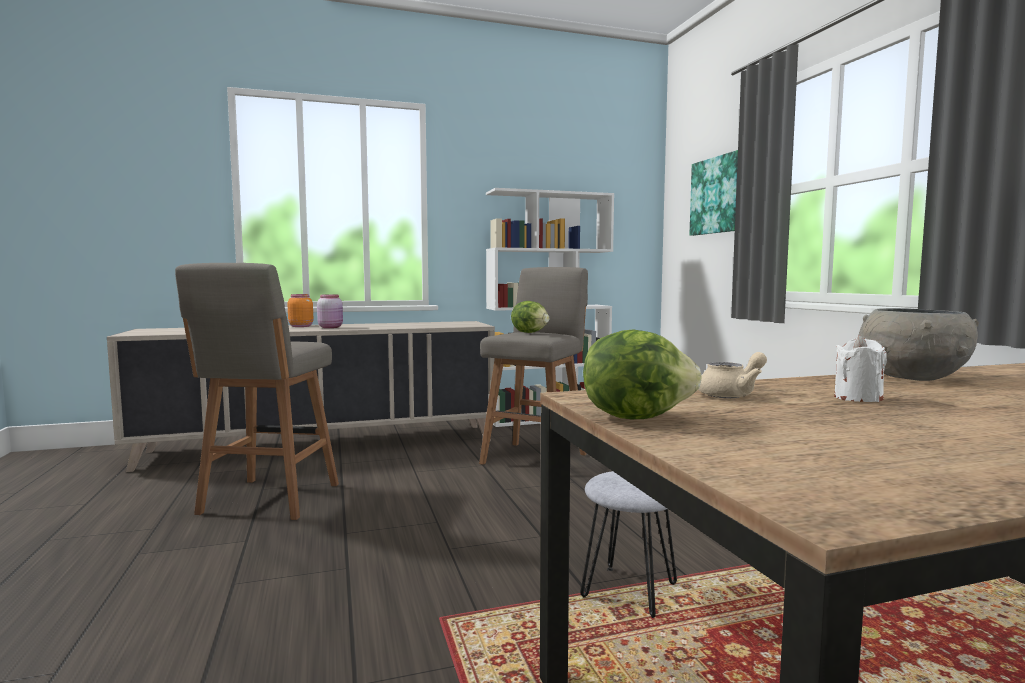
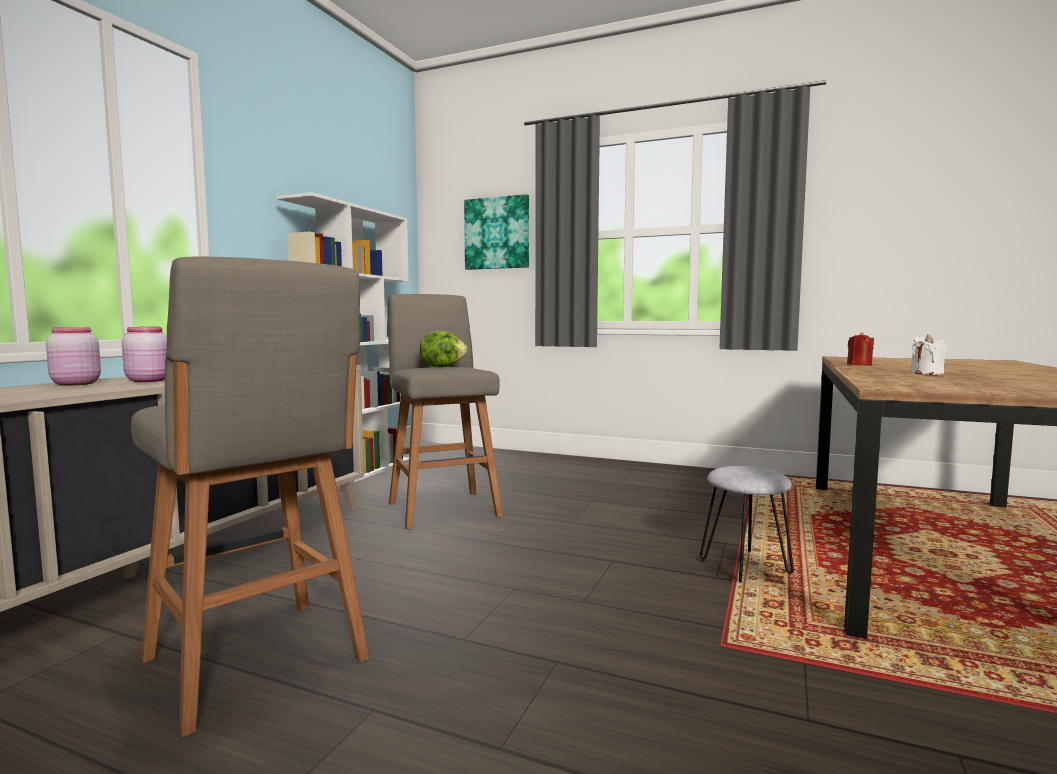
camera: 50 degrees left, 0 degrees up
orange jar [287,294,313,327] -> pink jar [46,327,101,386]
lettuce [583,330,702,419] -> none
beige teapot [698,352,767,398] -> none
grey bowl [858,308,979,381] -> red candle [847,332,874,366]

